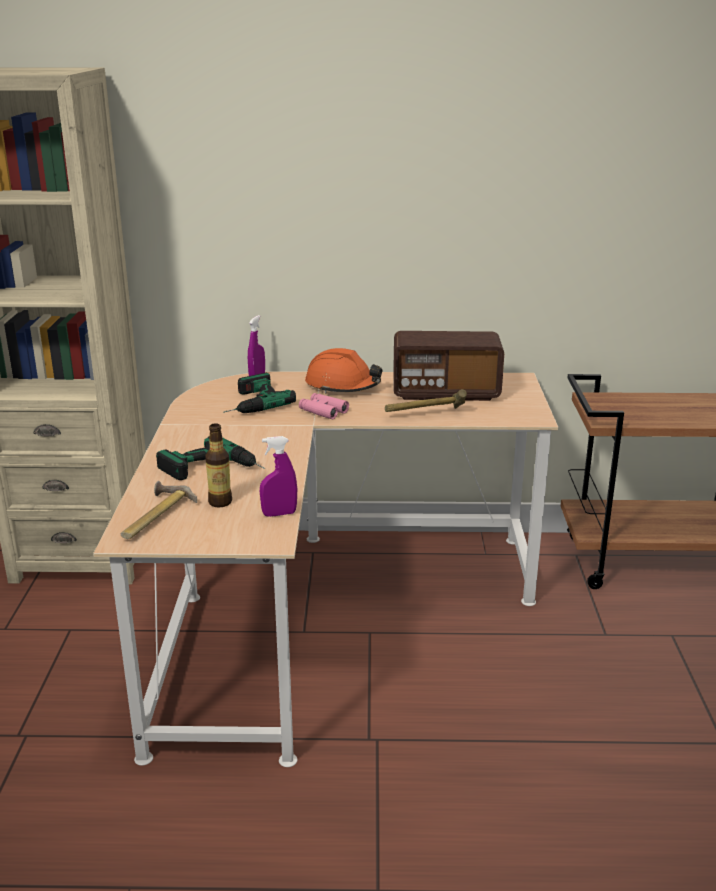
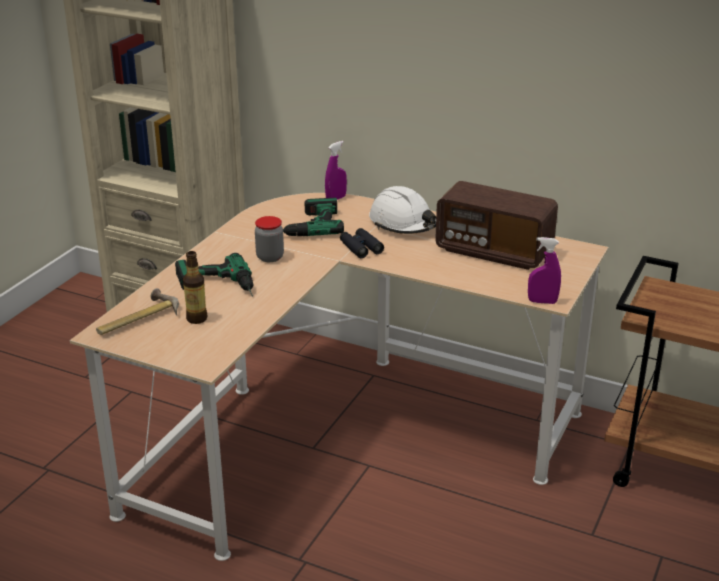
camera: 25 degrees right, 5 degrees up
purple spray bottle [260,436,297,517] -> purple spray bottle moved to [528,237,561,304]
pink binoculars [299,393,349,419] -> black binoculars [340,228,384,258]
orange hard hat [305,348,382,393] -> white hard hat [369,186,436,234]
hammer [385,389,467,412] -> none
none -> jar [255,216,284,262]

